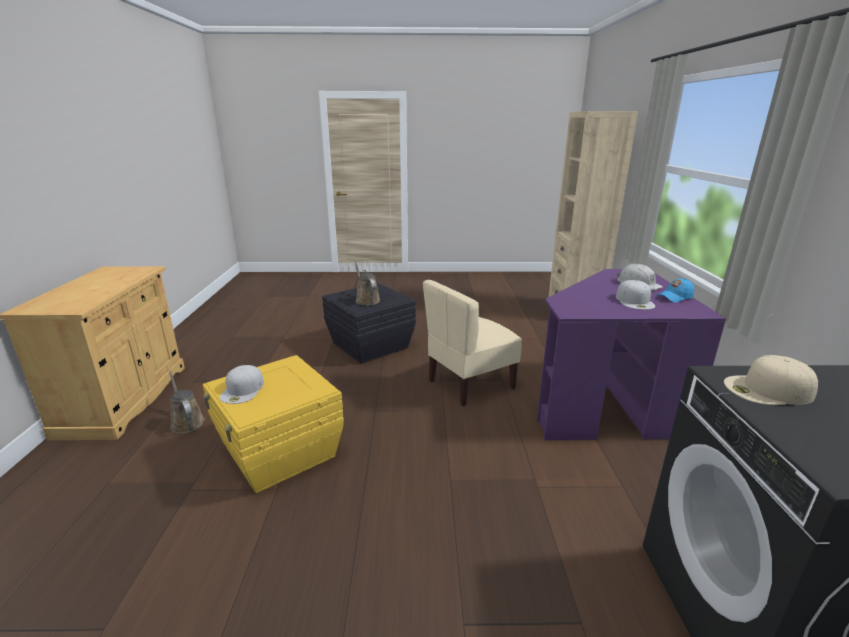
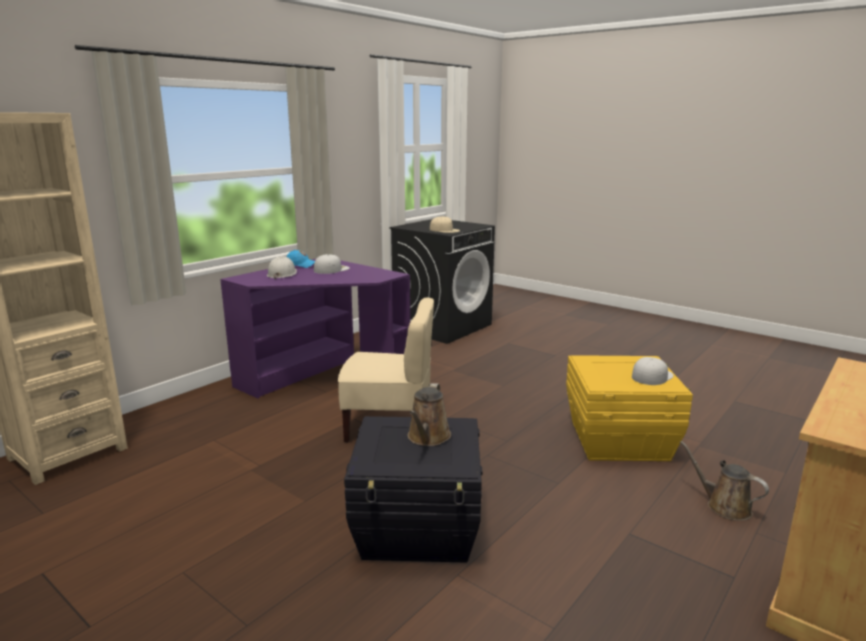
camera: 140 degrees left, 5 degrees down
brown watering can [169,371,205,433] -> brown watering can turned 135 degrees clockwise [680,441,769,521]

